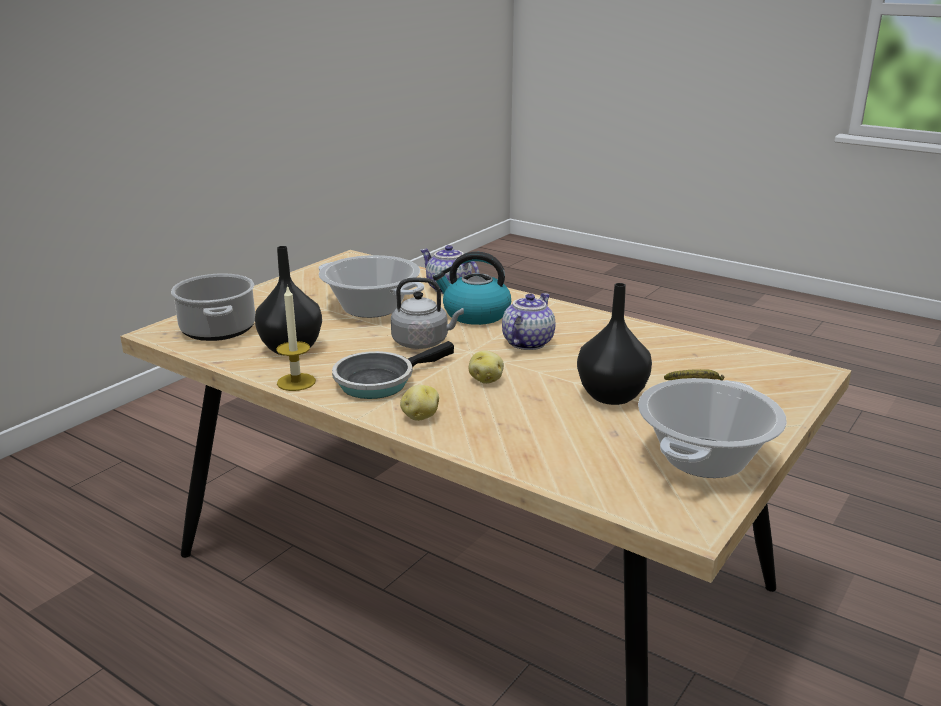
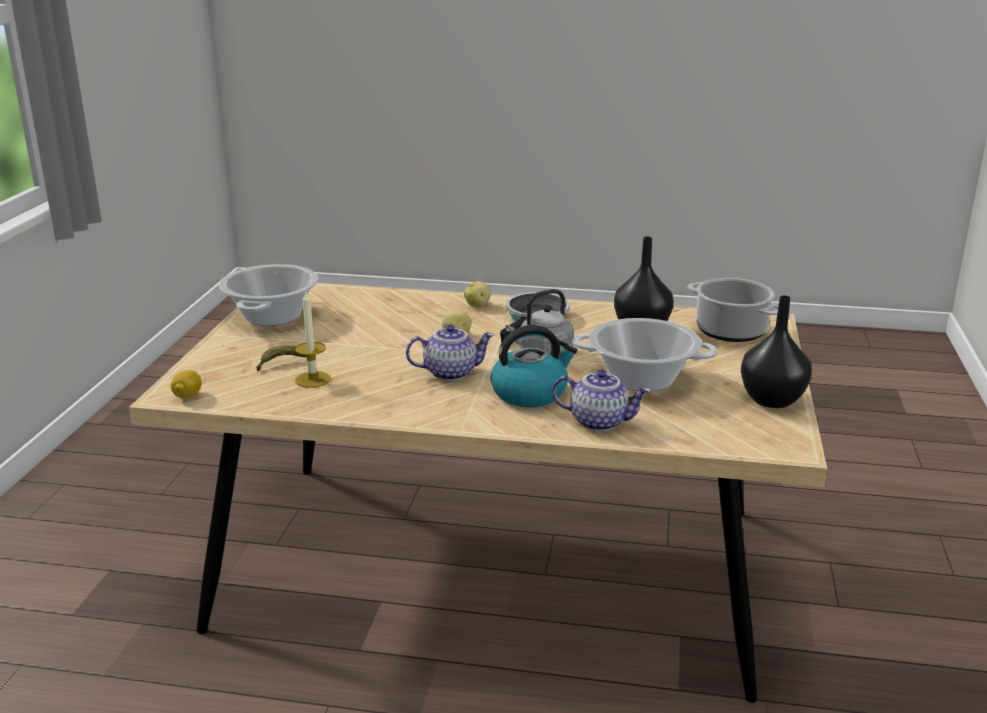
camera: 155 degrees right, 0 degrees up
candle [276,285,316,391] -> candle moved to [295,290,331,388]
teapot [502,293,555,350] -> teapot turned 105 degrees counterclockwise [406,324,494,381]
black vase [577,283,652,405] -> black vase moved to [741,295,812,408]
none -> lemon [171,370,201,399]

